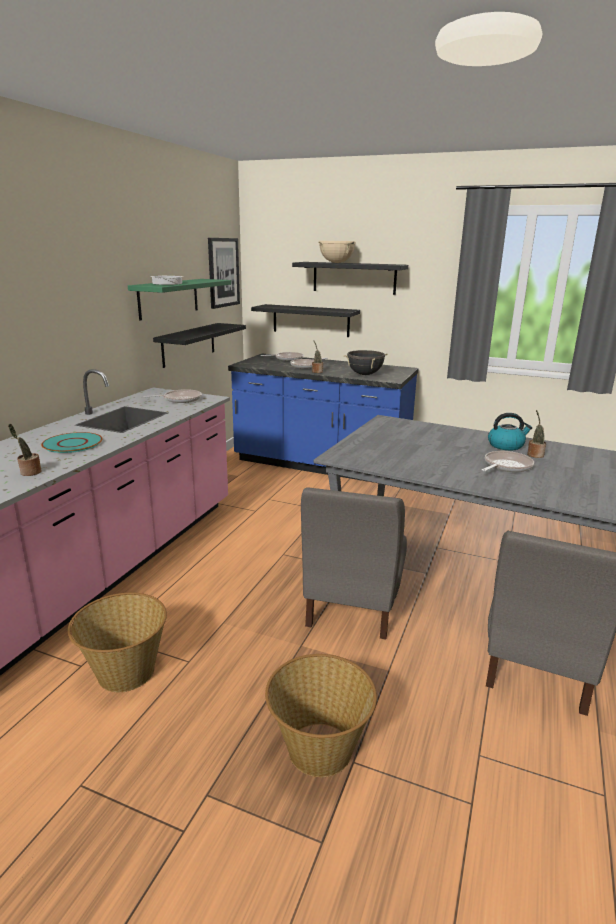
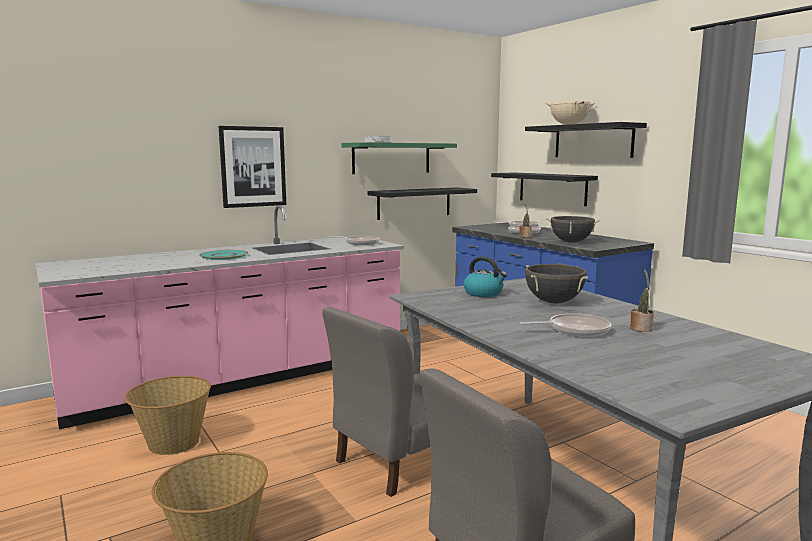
camera: 35 degrees right, 10 degrees down
potted plant [8,424,41,476] -> none
picture [208,238,240,309] -> picture moved to [219,126,286,208]
kettle [488,413,532,450] -> kettle moved to [464,256,507,297]
none -> black cooking pot [525,264,589,303]

